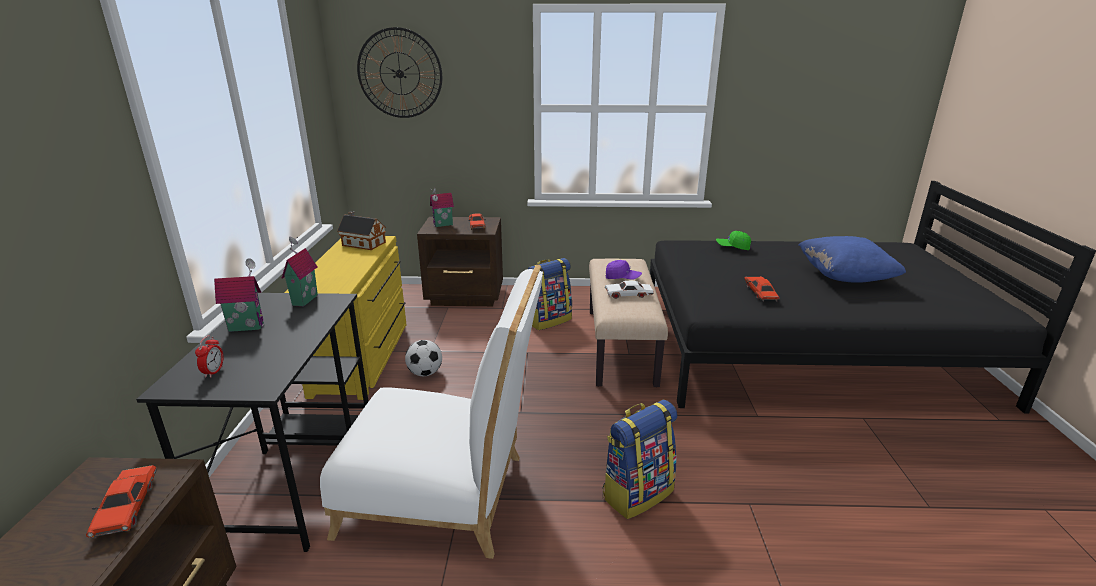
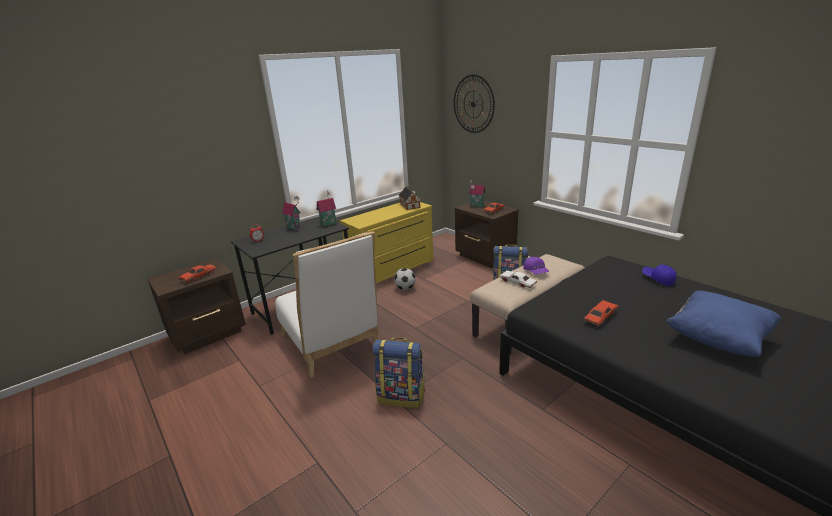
camera: 50 degrees right, 0 degrees up
green cap [716,231,751,250] -> blue cap [642,265,677,286]

